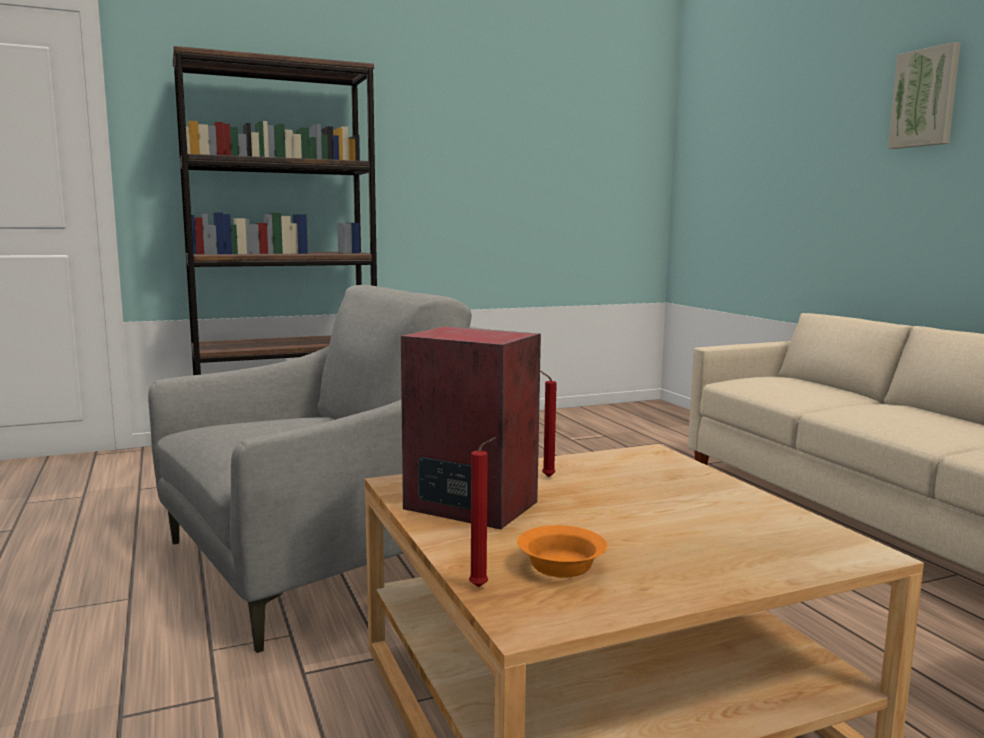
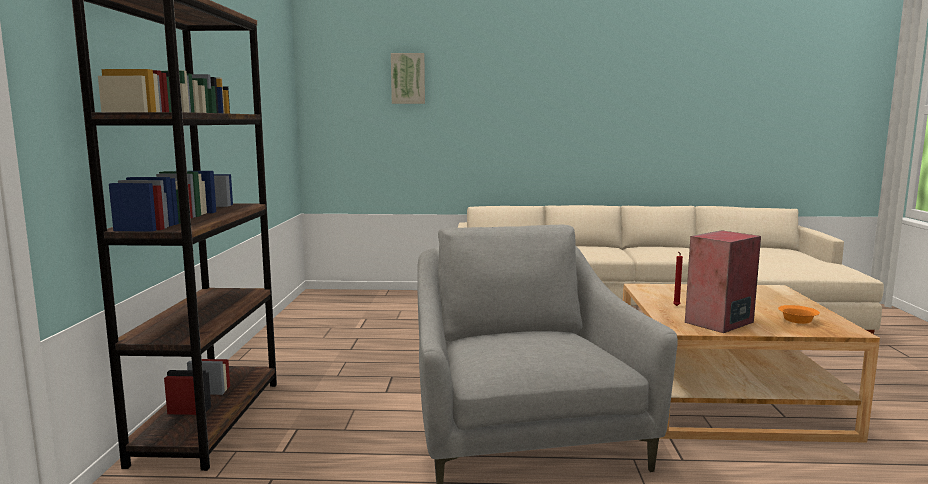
camera: 65 degrees left, 0 degrees up
red candle [469,437,497,587] -> none
picture [888,42,960,149] -> picture moved to [391,53,425,104]

